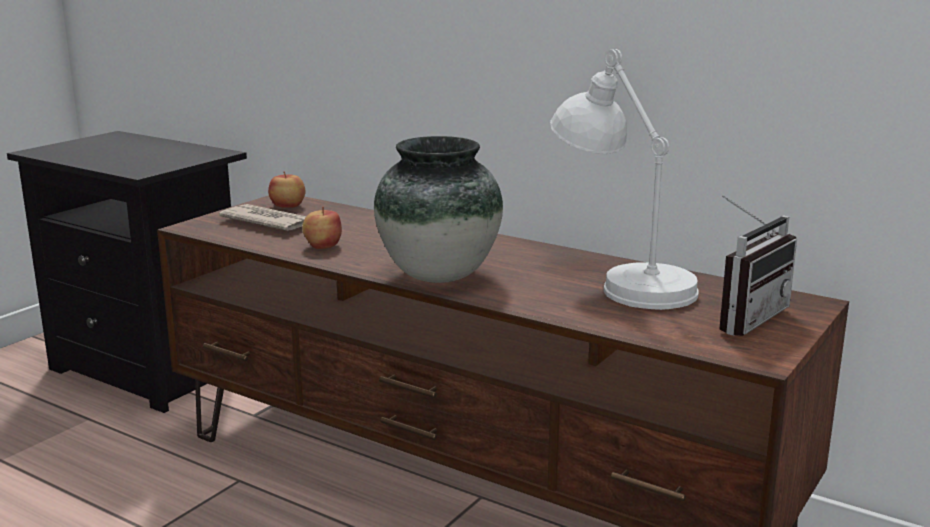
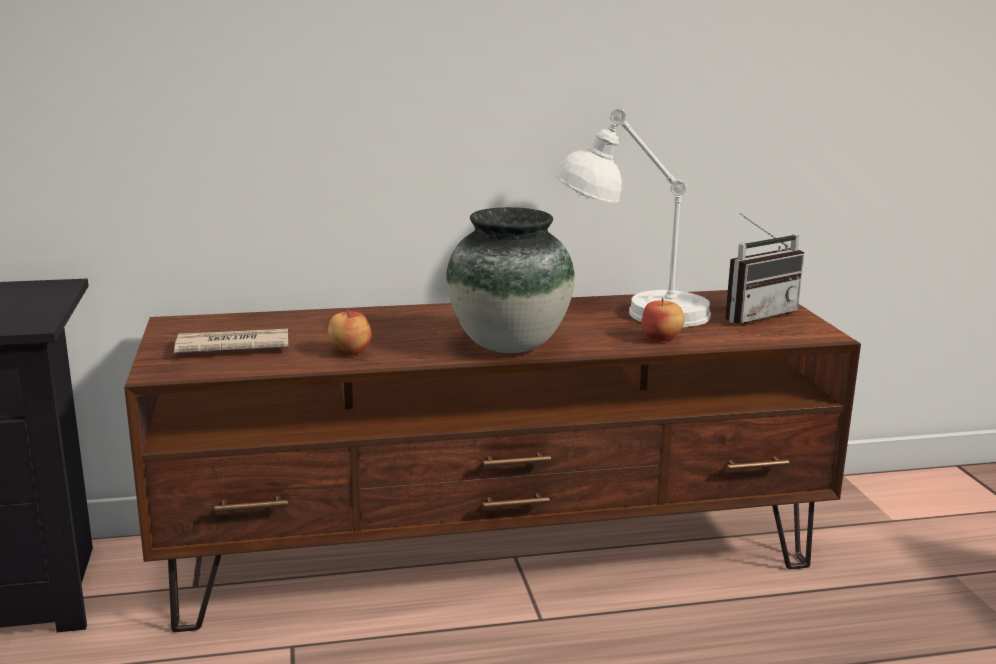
camera: 45 degrees left, 0 degrees up
apple [268,171,305,208] -> apple moved to [641,298,685,341]
radio [719,195,797,336] -> radio turned 60 degrees clockwise [725,213,804,324]

